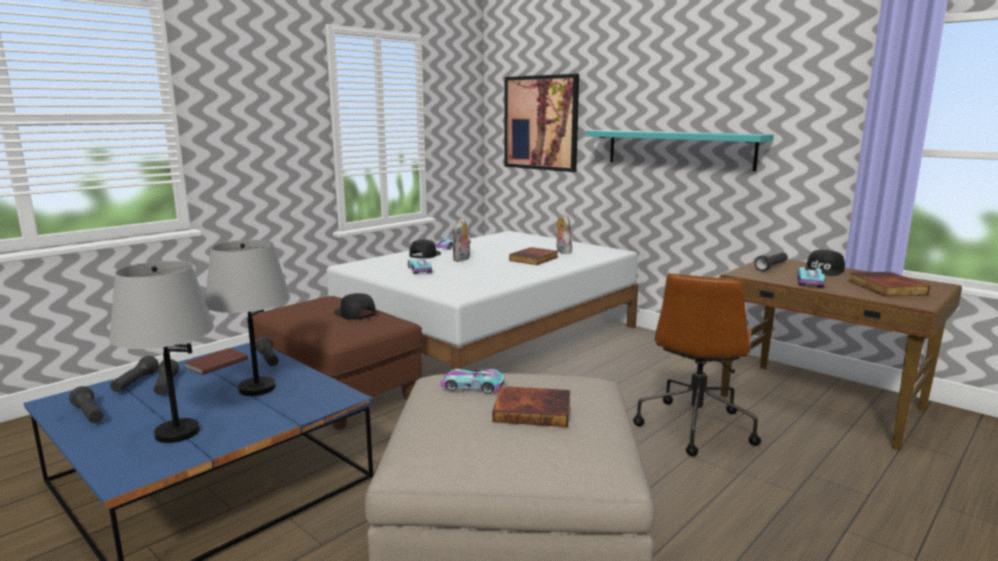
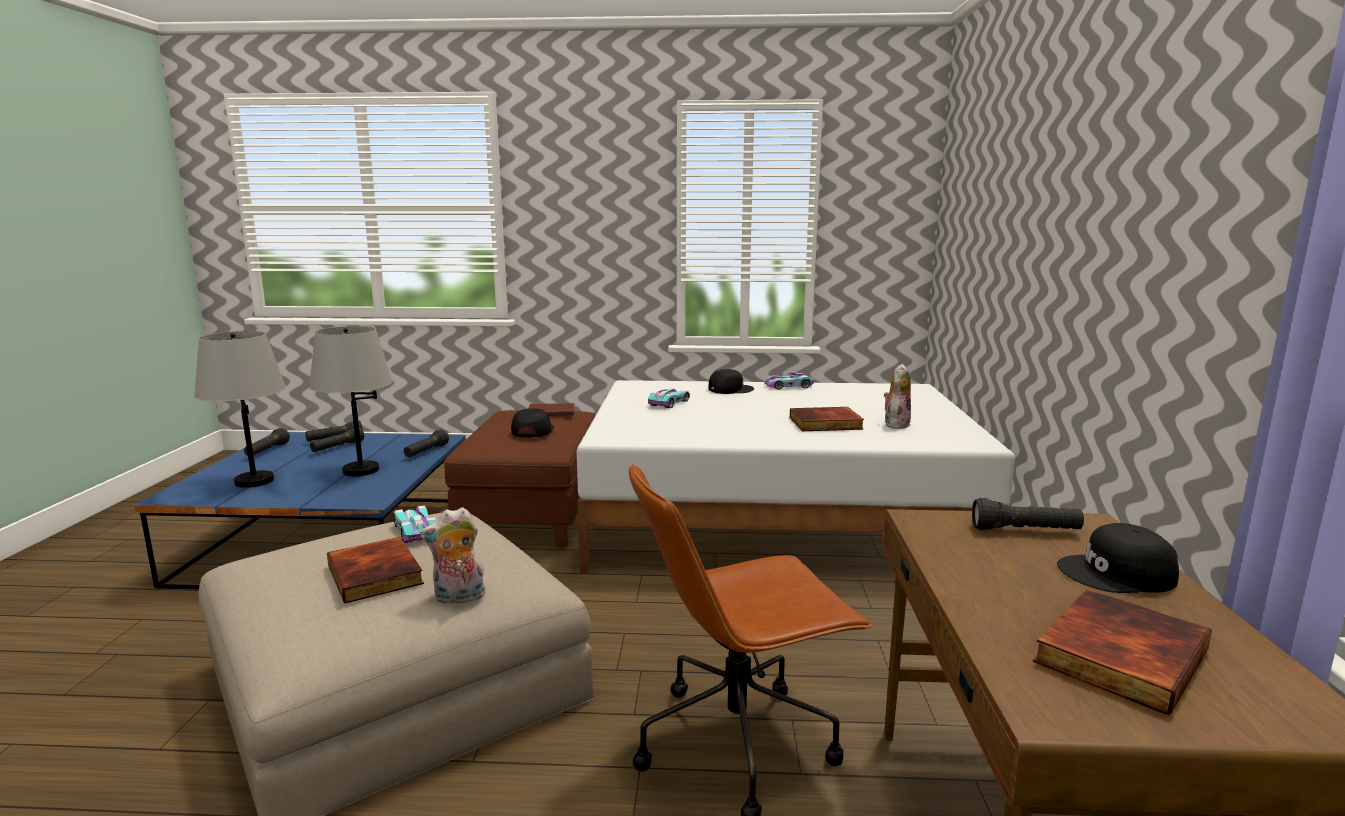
camera: 50 degrees right, 0 degrees up
brown book [184,348,248,375] -> brown book moved to [528,403,575,416]
plush toy [453,218,471,262] -> plush toy moved to [420,507,488,605]
picture [504,74,579,172] -> none
turquoise shelf [586,130,774,171] -> none
toy car [797,267,825,287] -> none

